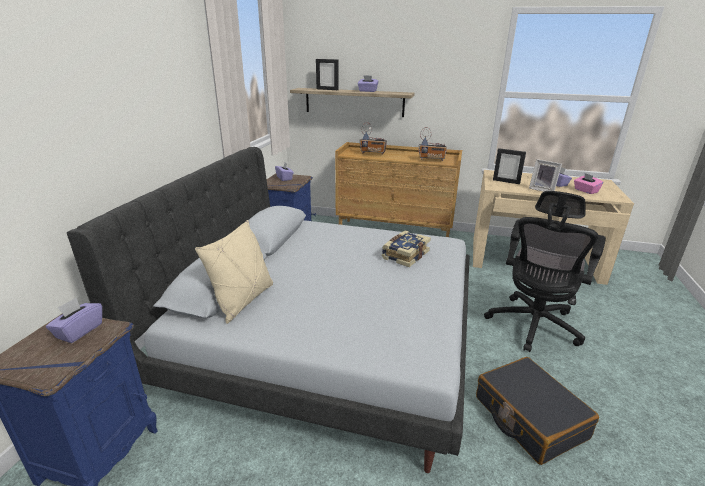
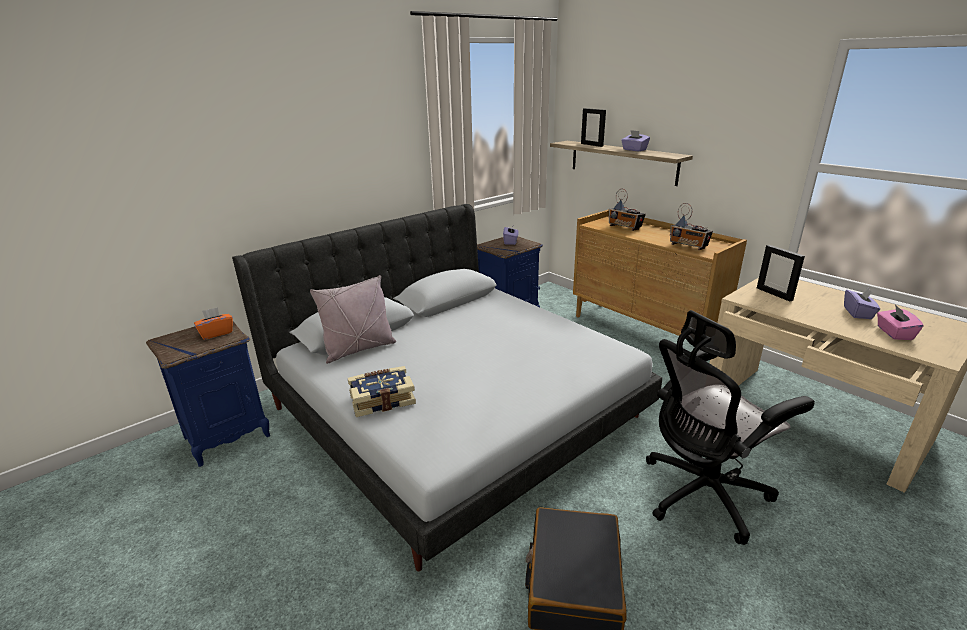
camera: 35 degrees right, 0 degrees up
purple tissue box [46,298,102,343] -> orange tissue box [194,307,233,340]
beige pillow [195,220,273,324] -> purple pillow [310,275,396,364]
book [382,230,431,267] -> book moved to [348,366,416,417]
picture frame [529,159,562,192] -> none

